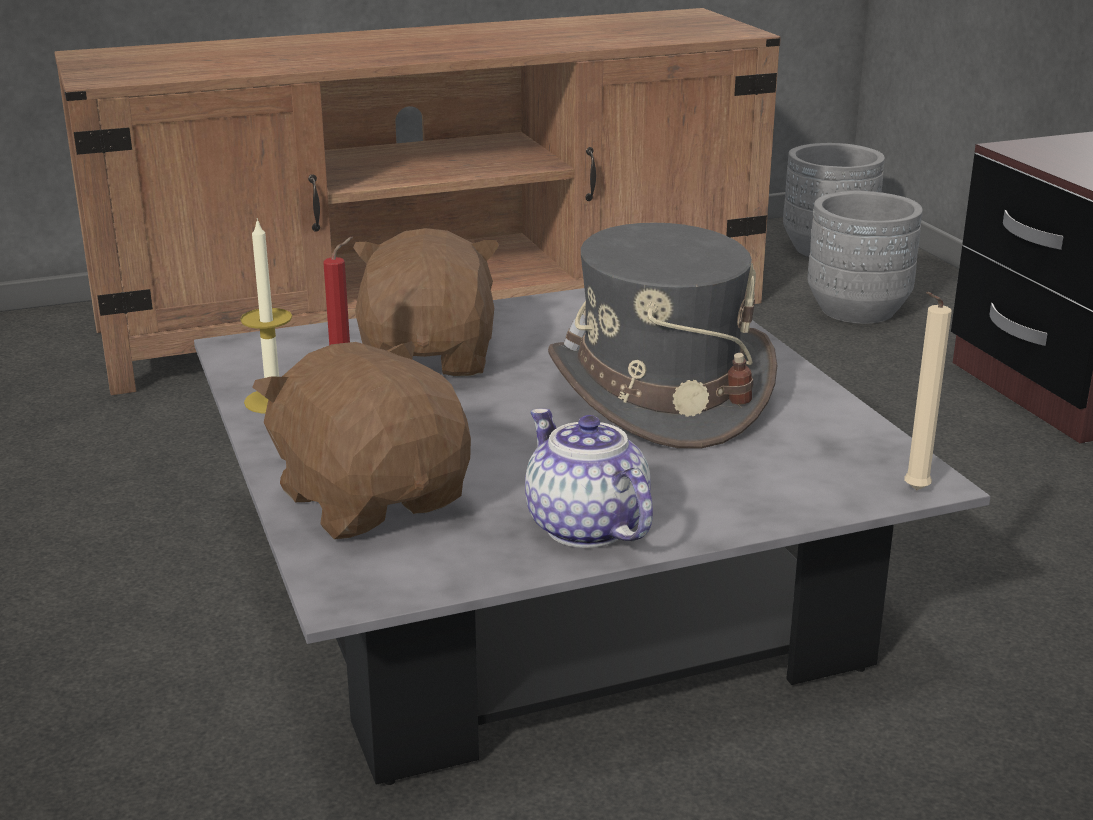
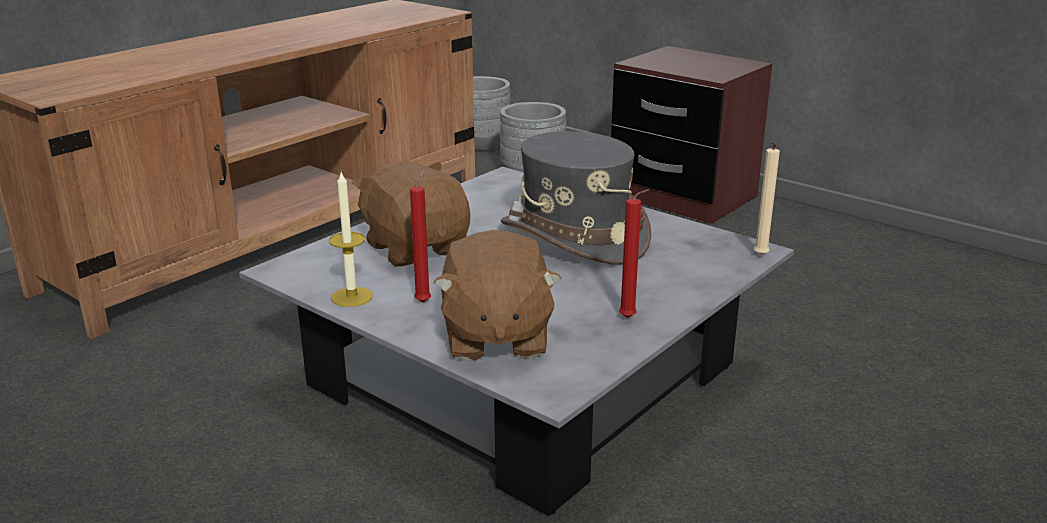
camera: 30 degrees left, 0 degrees up
brown plush toy [252,341,471,539] -> brown plush toy turned 120 degrees counterclockwise [434,230,562,361]
teapot [525,409,653,548] -> red candle [619,189,649,318]

